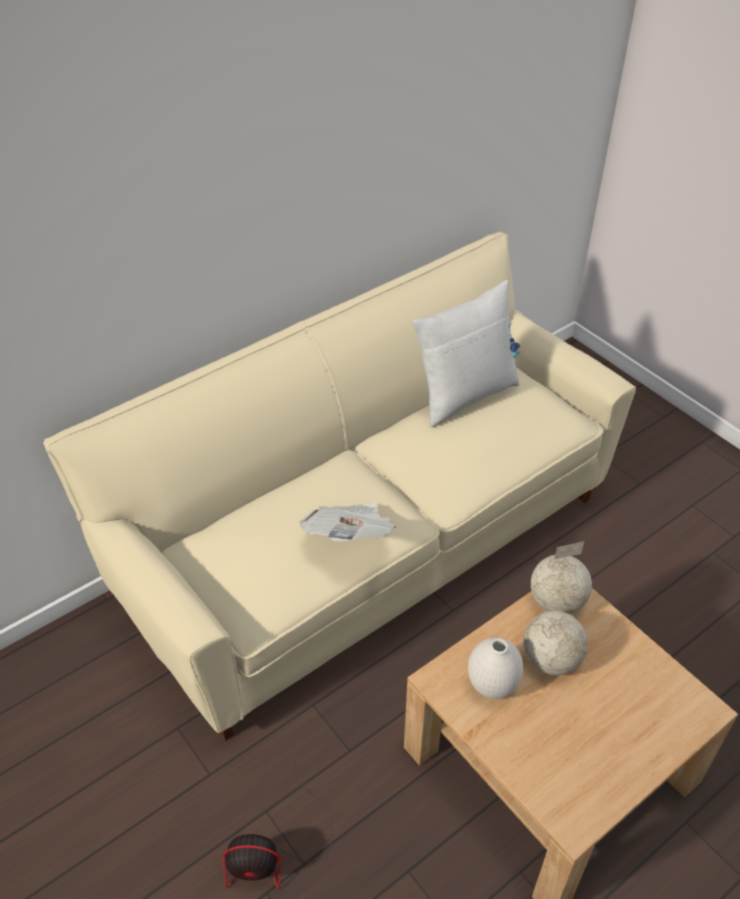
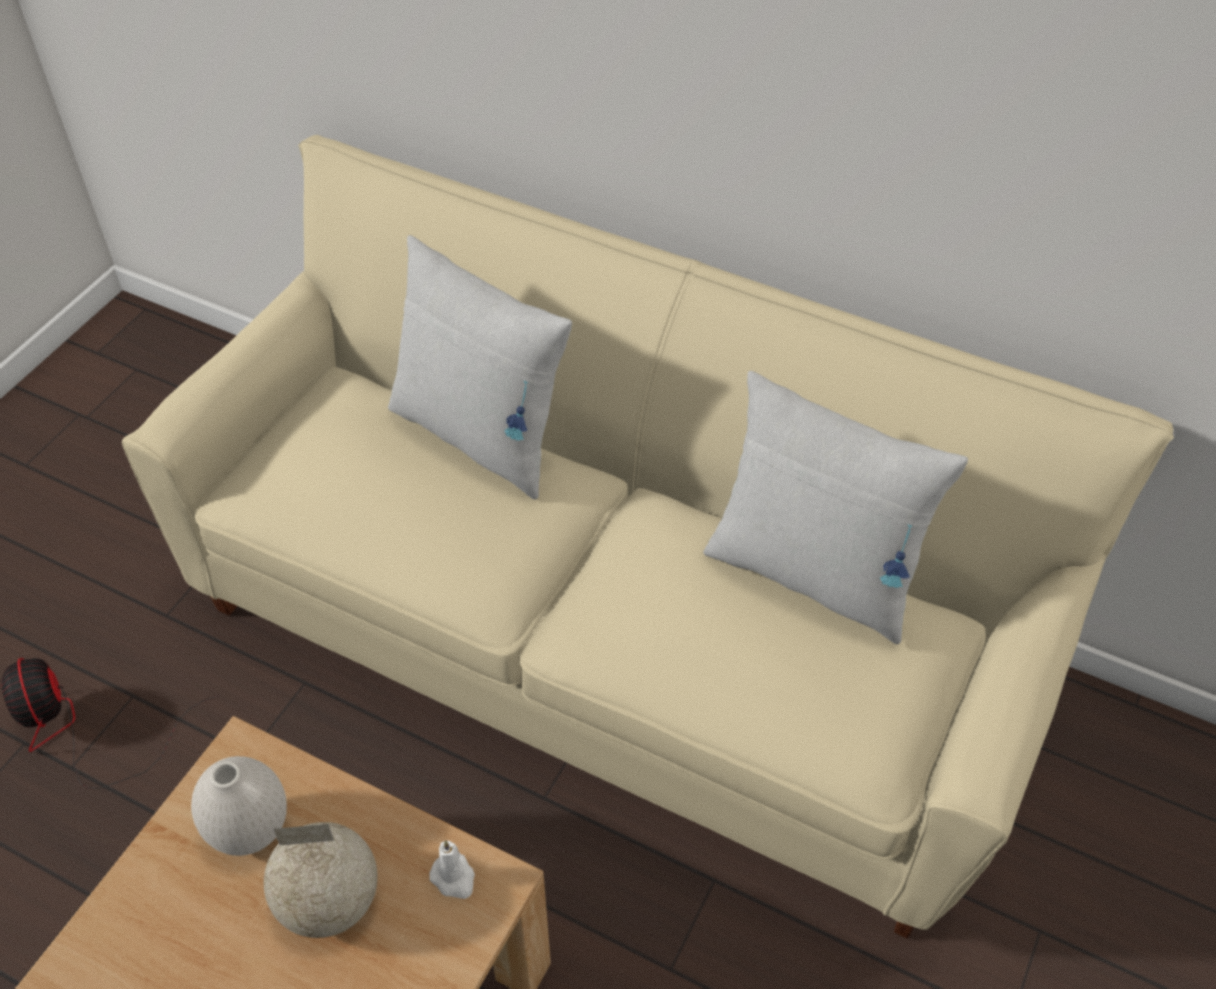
camera: 65 degrees right, 5 degrees up
newspaper [299,503,396,541] -> none
globe [531,541,592,614] -> white candle [429,840,475,899]
none -> grey pillow [388,235,572,499]

